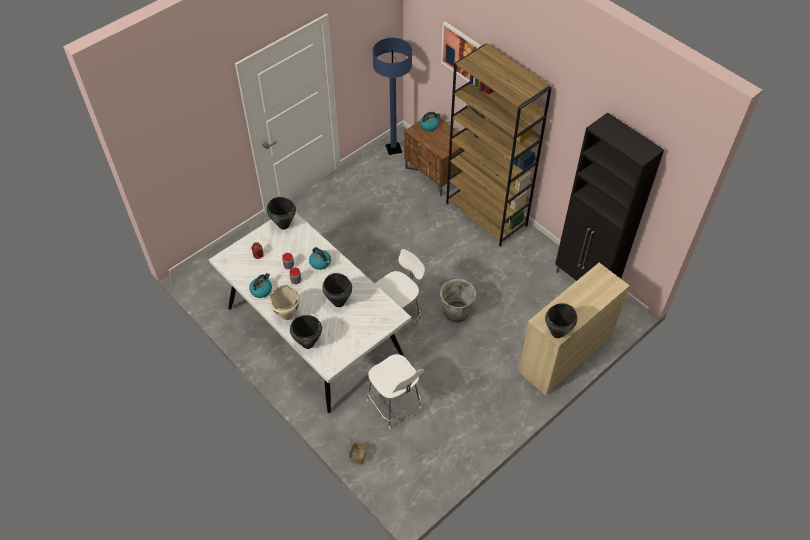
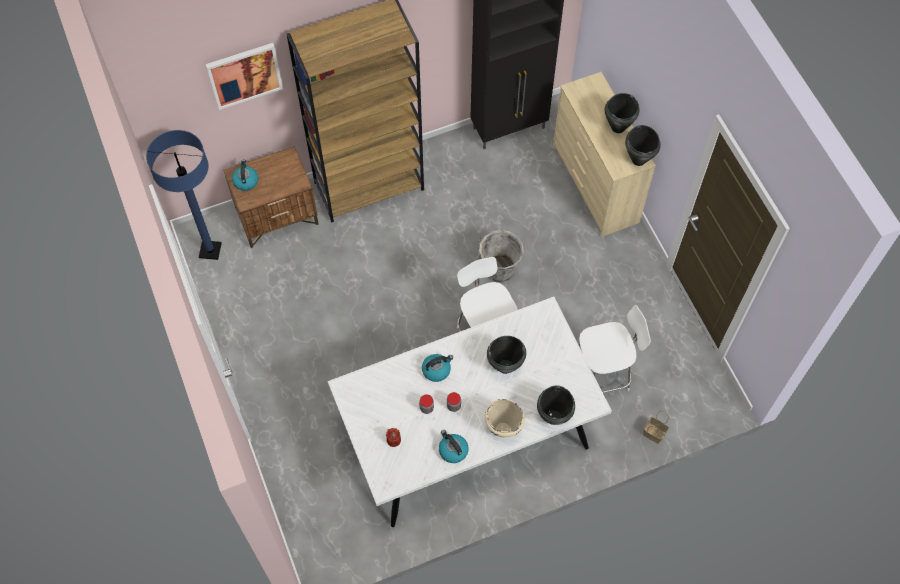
camera: 70 degrees left, 10 degrees up
black cooking pot [267,197,296,230] -> black cooking pot moved to [605,93,639,133]

